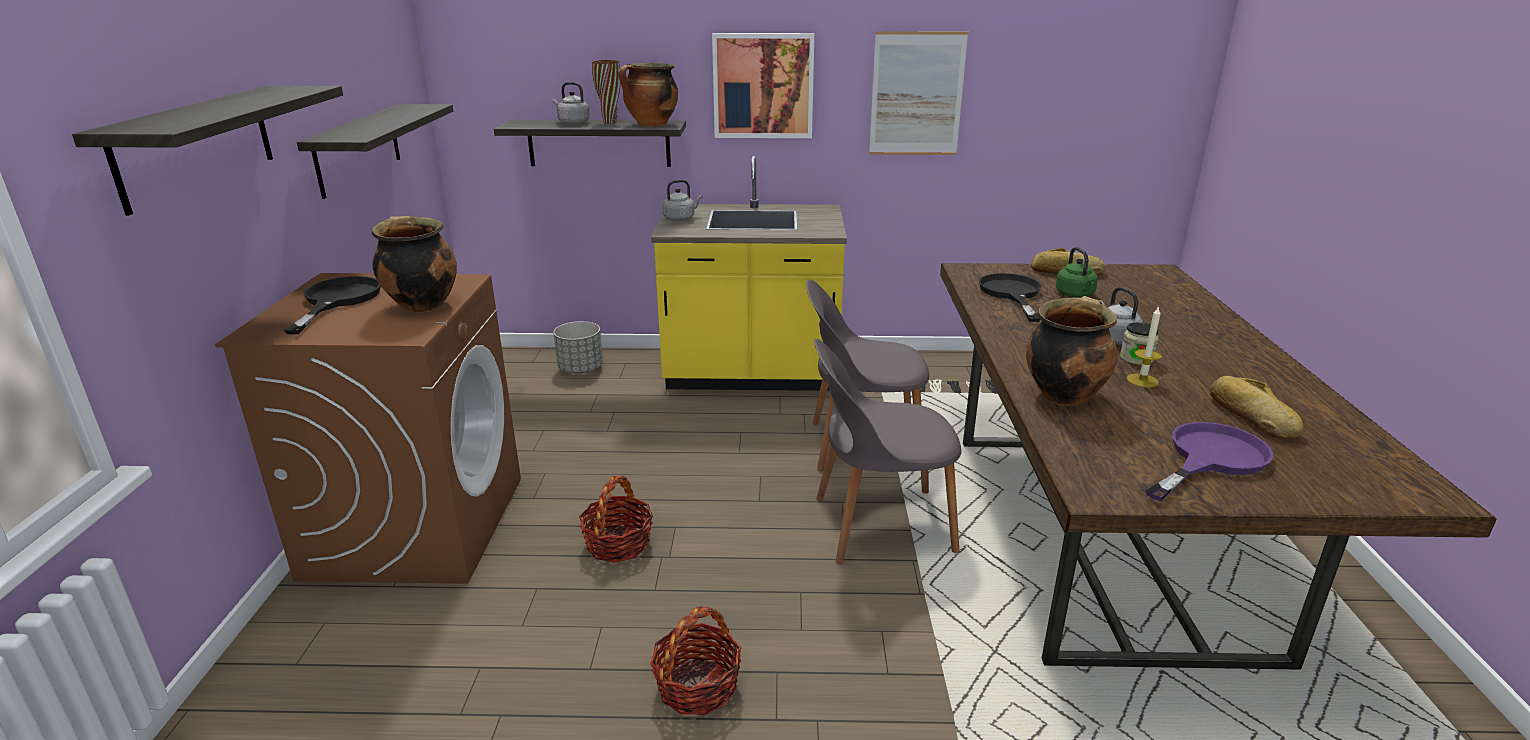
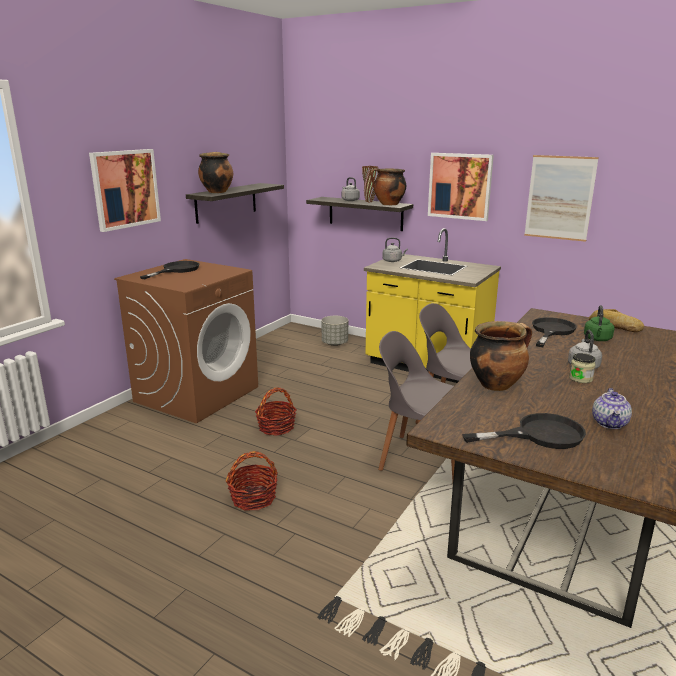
camera: 30 degrees right, 5 degrees down
shelf [72,86,343,216] -> picture [89,149,161,232]
cooking pot [372,216,457,313] -> cooking pot moved to [198,152,233,193]
candle [1127,306,1162,388] -> none
purple frying pan [1146,422,1273,501] -> black frying pan [462,413,586,449]
bread [1209,376,1304,439] -> teapot [592,388,632,429]

